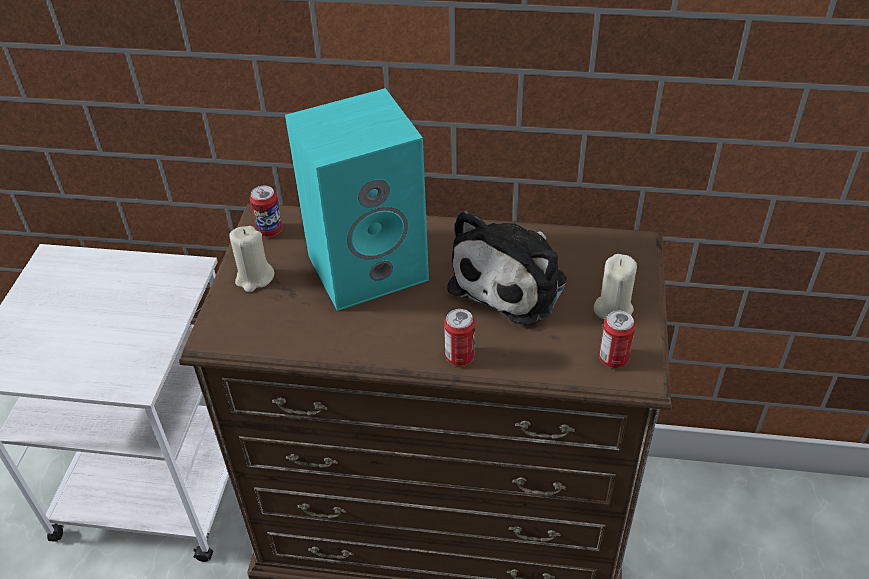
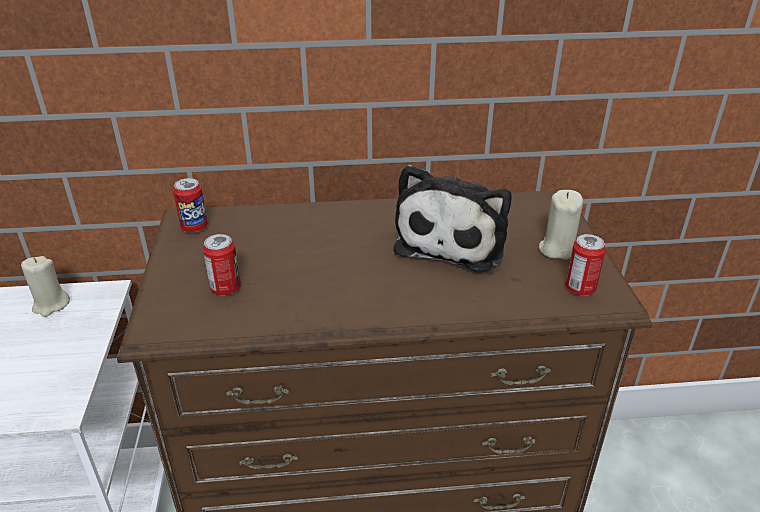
camera: 15 degrees left, 10 degrees down
beige candle [230,226,275,292] -> beige candle moved to [21,256,70,317]
turquoise speaker [285,88,429,311] -> none
can [444,309,475,366] -> can moved to [203,234,241,295]

